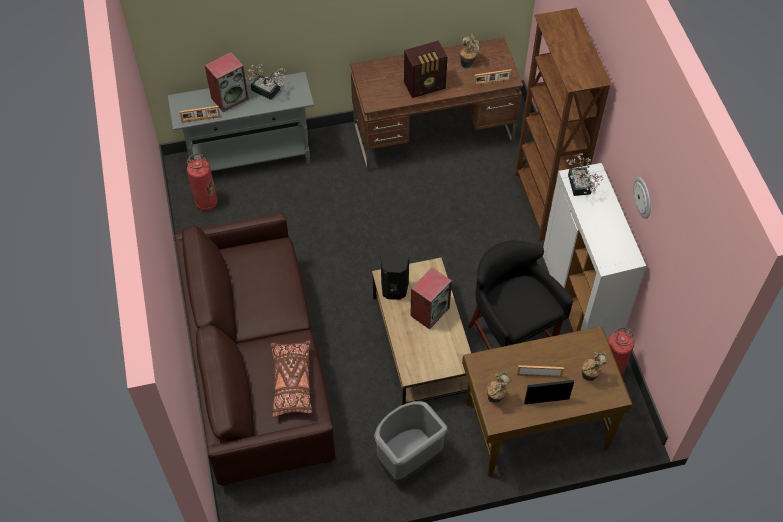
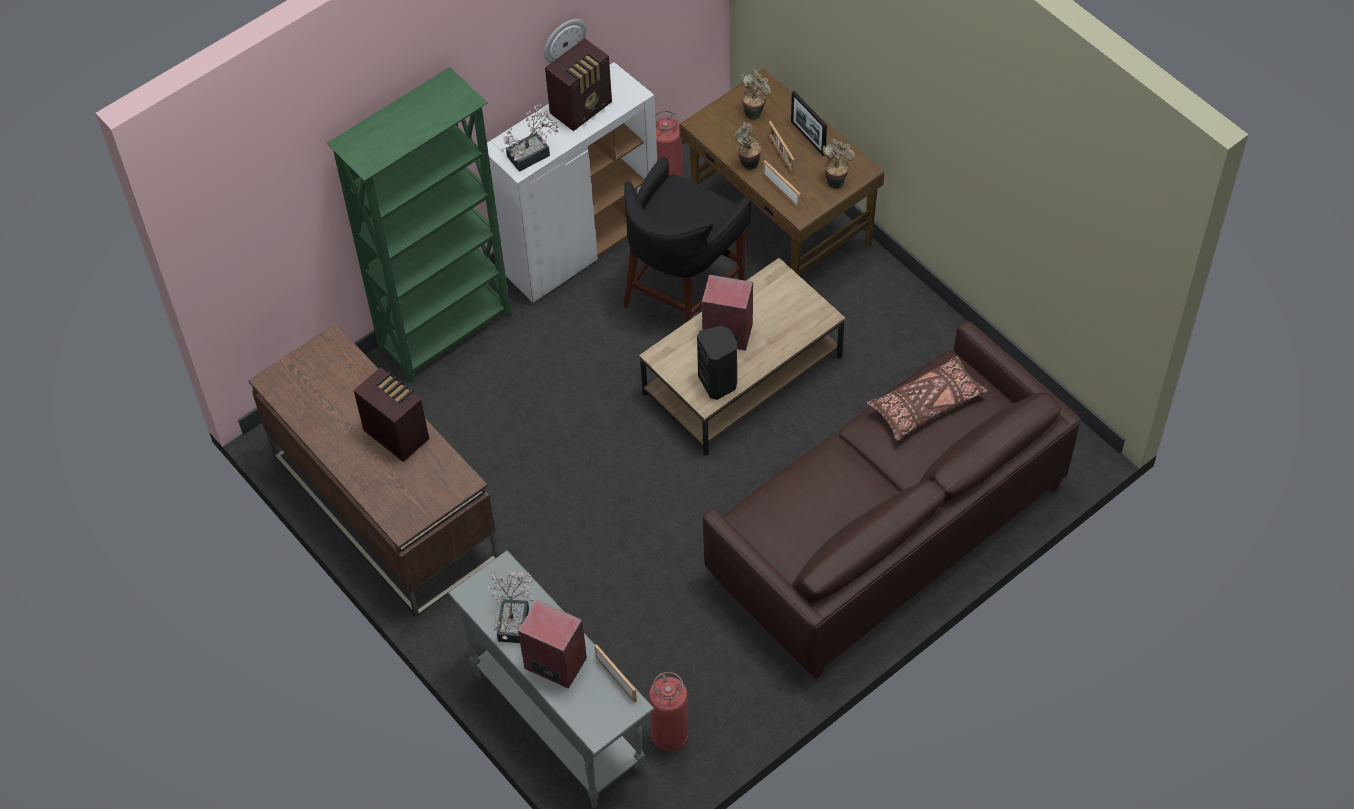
camera: 115 degrees left, 0 degrees up
grey trash can [374,401,447,484] -> none
potted plant [460,33,479,68] -> potted plant moved to [735,122,761,170]
picture frame [474,69,512,86] -> picture frame moved to [763,160,801,209]
brown bookcase [515,8,612,241] -> green bookcase [327,67,511,383]
none -> radio [545,38,612,131]

